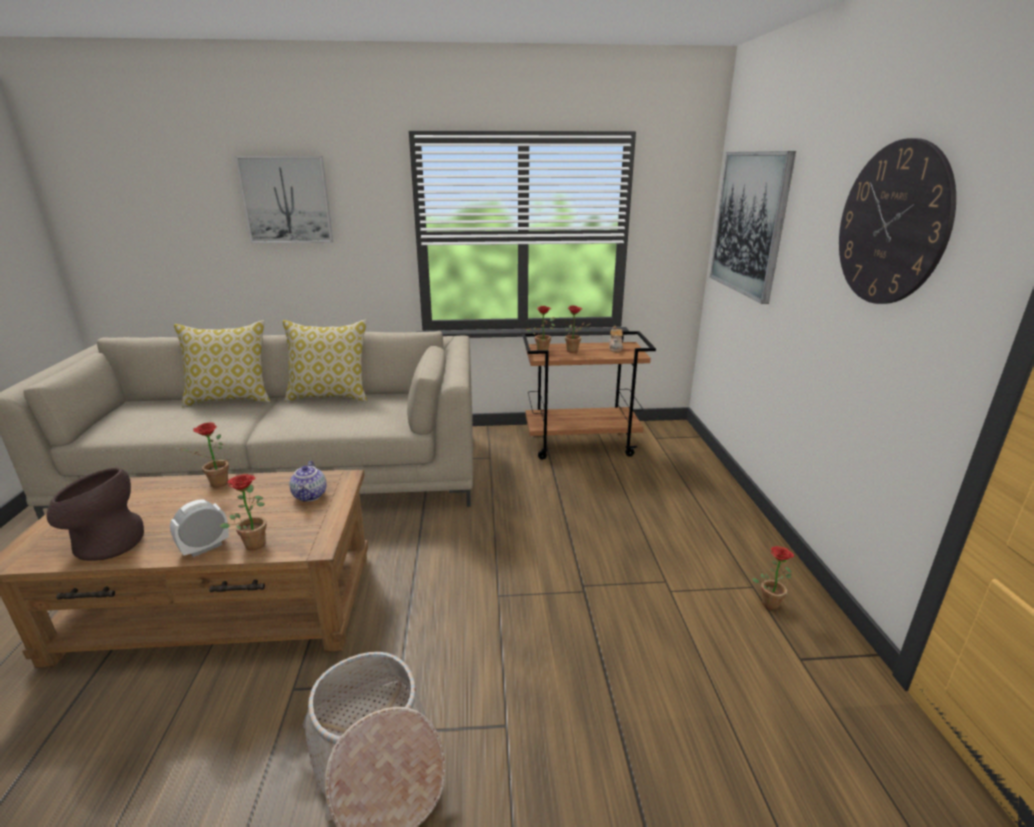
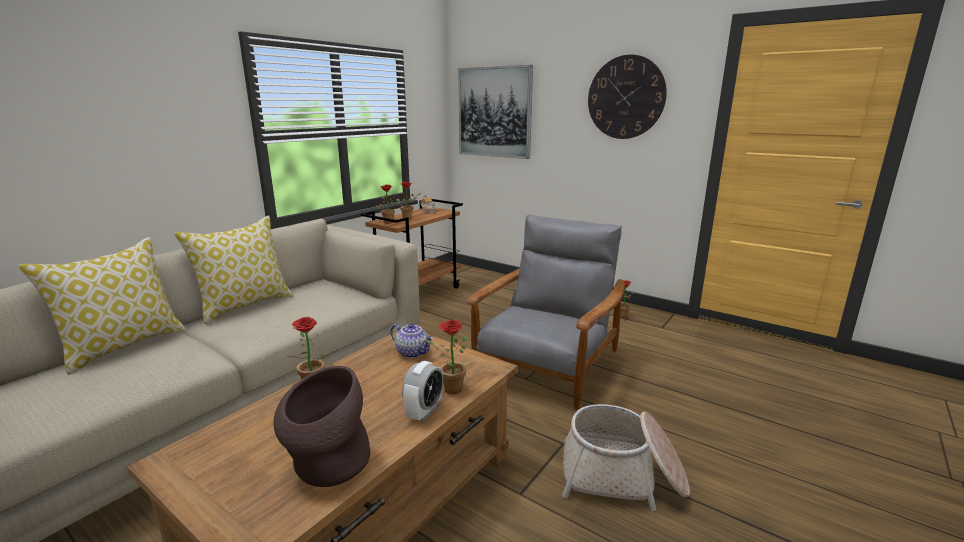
camera: 50 degrees left, 5 degrees down
alarm clock [170,500,229,557] -> alarm clock turned 150 degrees counterclockwise [402,361,443,422]
picture [235,156,333,243] -> none
none -> grey armchair [467,214,625,410]

